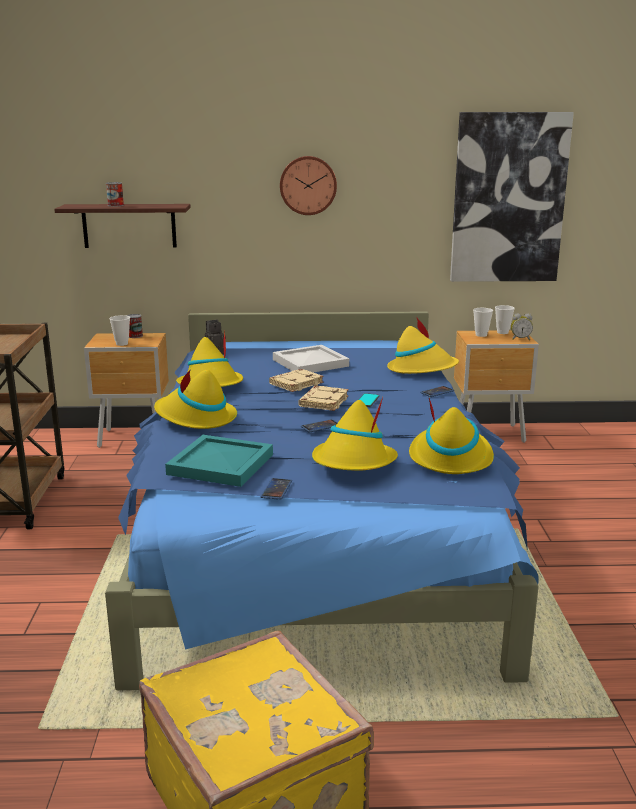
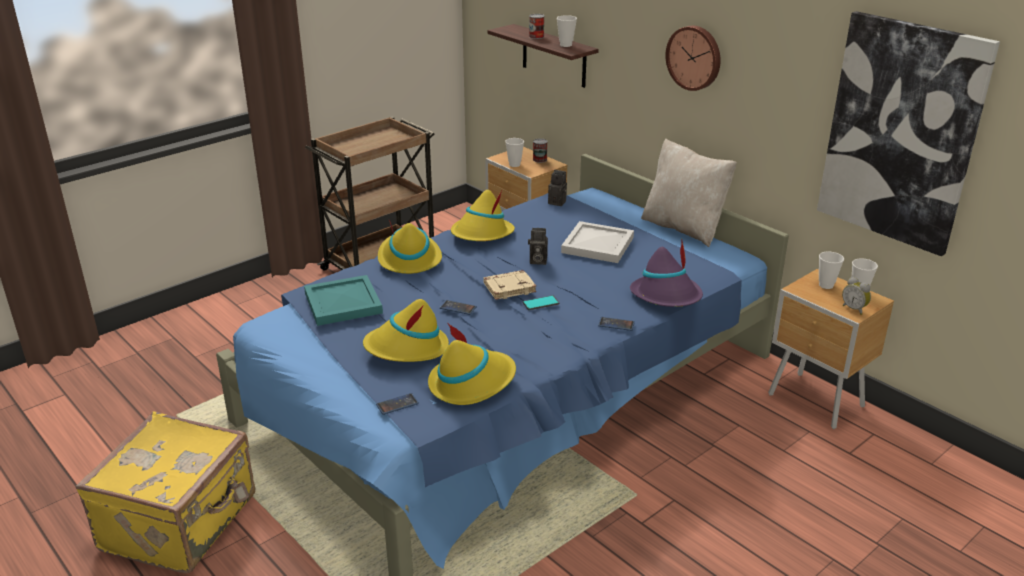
camera: 50 degrees right, 10 degrees up
phone [260,478,292,500] -> phone moved to [376,393,419,415]
beige book [269,369,324,392] -> camera [528,228,548,265]
yellow hat [387,318,459,374] -> purple hat [630,242,703,307]
none -> cup [557,15,577,47]
none -> beige pillow [641,138,737,247]

